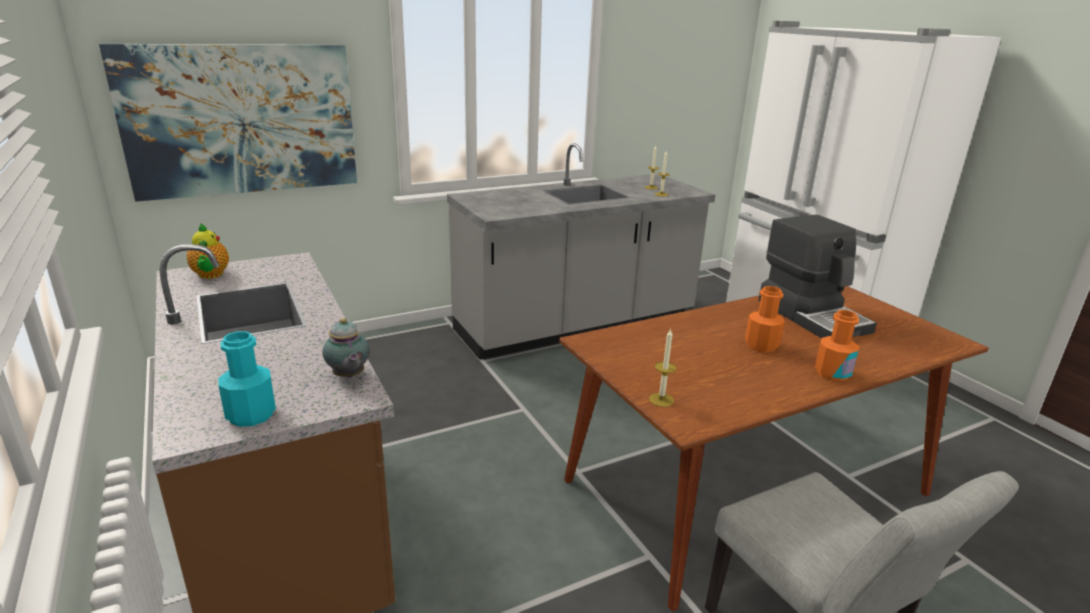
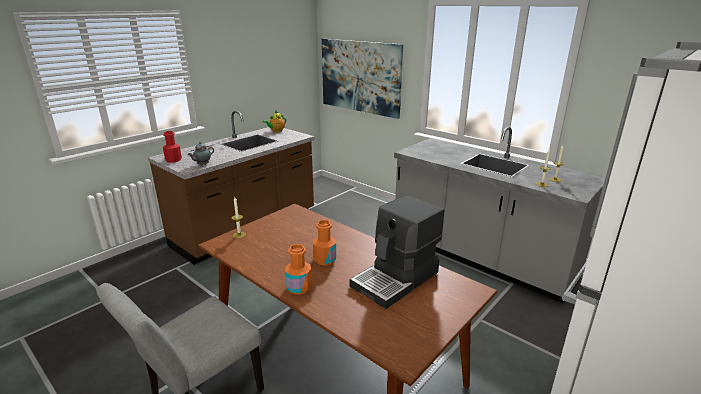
camera: 70 degrees right, 0 degrees up
turquoise bottle [218,331,276,427] -> red bottle [163,131,182,163]

